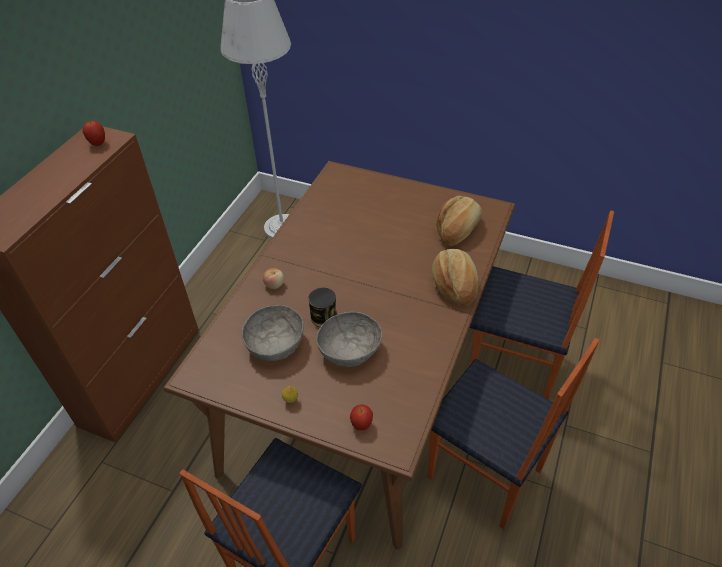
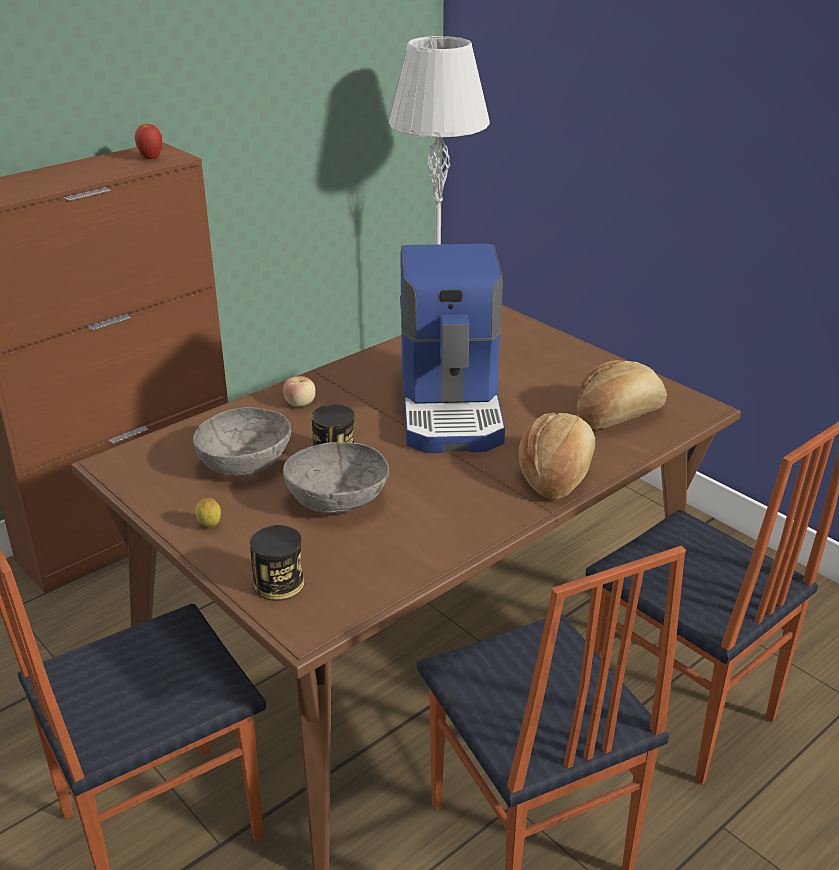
camera: 25 degrees right, 15 degrees down
apple [350,405,373,430] -> can [250,525,305,601]
none -> coffee machine [400,244,505,453]

